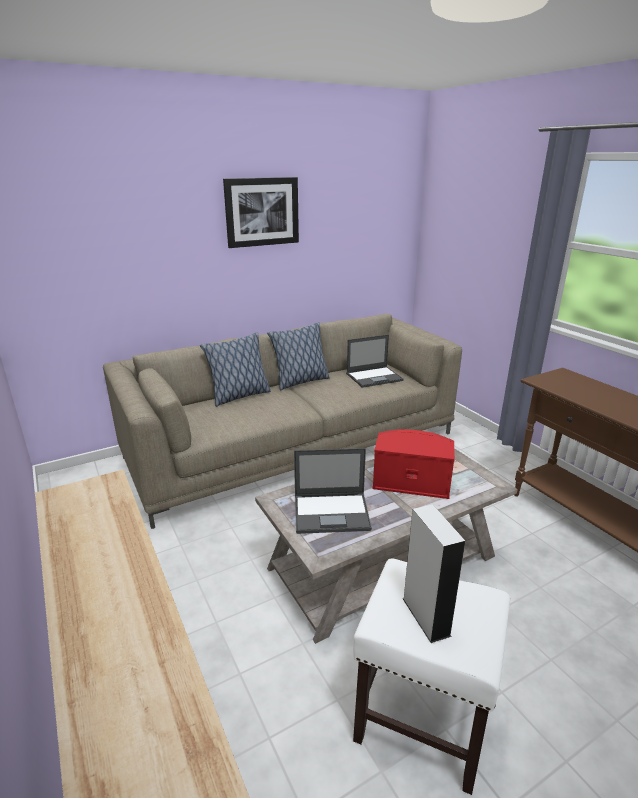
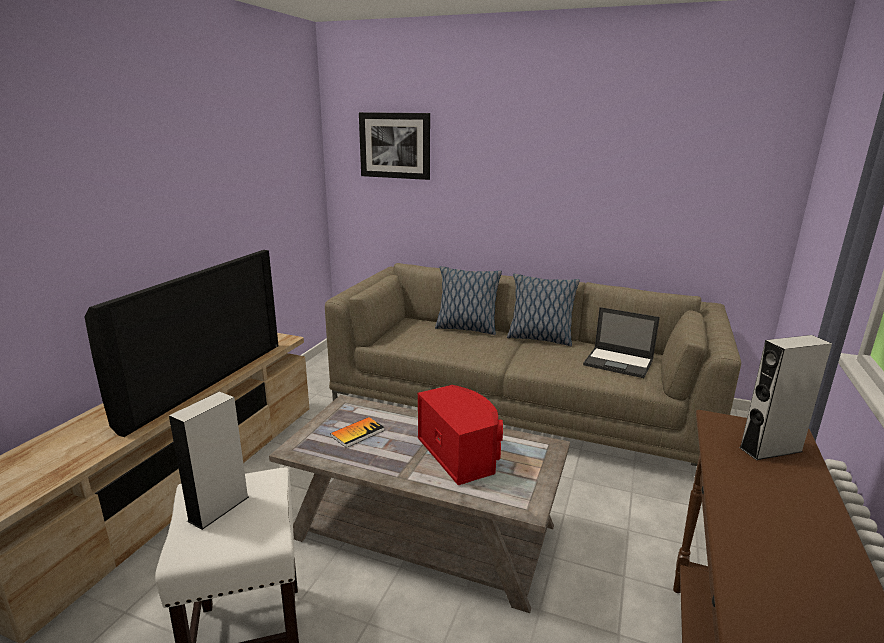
camera: 50 degrees right, 5 degrees down
picture [223,177,299,248] -> picture moved to [359,112,430,180]
laptop [294,448,372,534] -> book [330,417,385,448]
none -> television [85,250,278,437]
none -> grey speaker [739,335,832,460]

